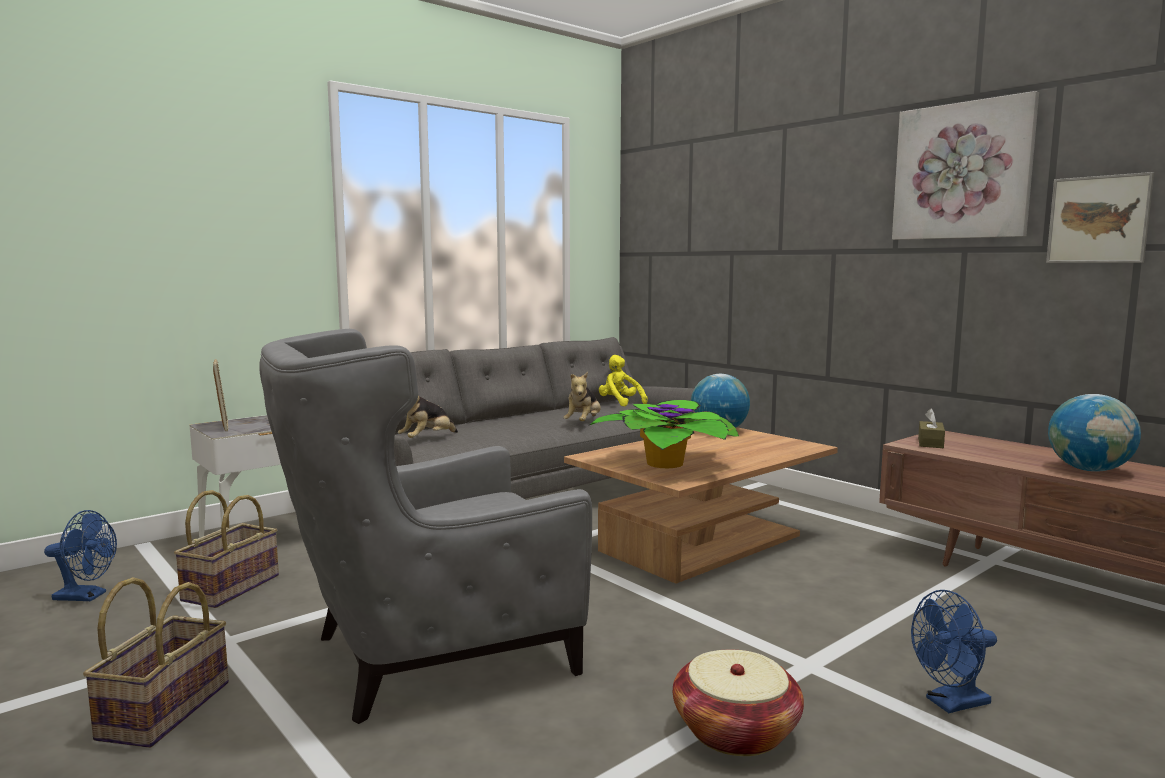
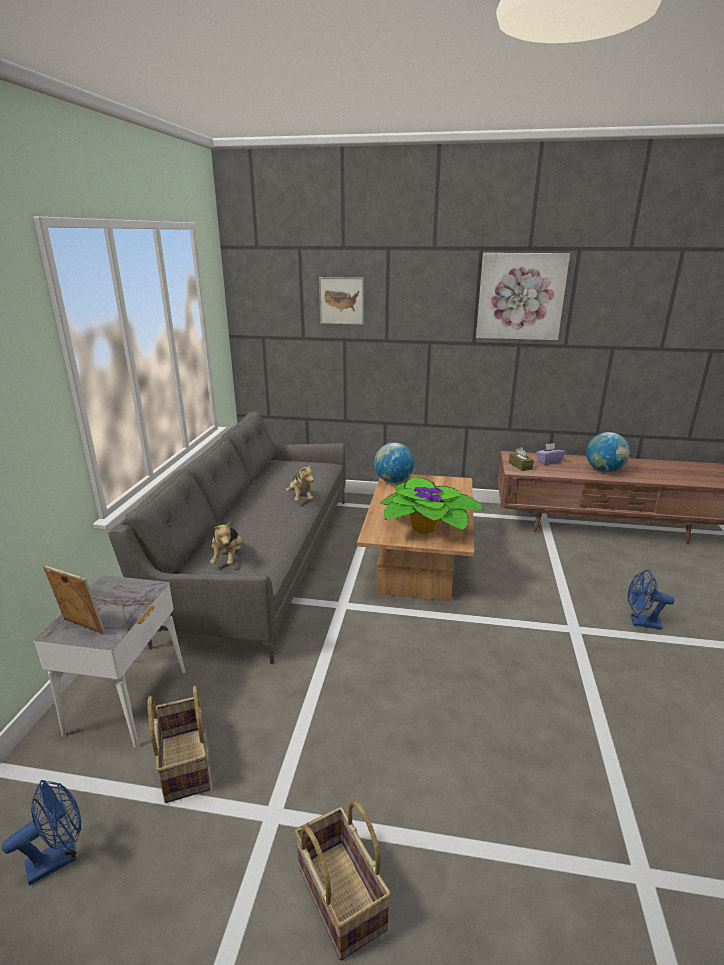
camera: 40 degrees left, 15 degrees up
grey armchair [259,329,592,724] -> none
yellow plush toy [599,355,648,407] -> none
basket [673,650,804,756] -> none
blue fan [911,590,997,713] -> blue fan turned 75 degrees clockwise [628,570,675,630]
picture [1046,172,1154,263] -> picture moved to [319,277,364,325]
none -> purple tissue box [536,443,565,465]

